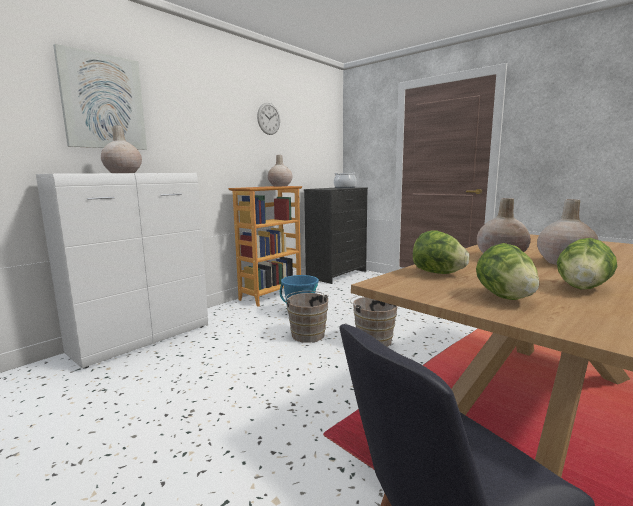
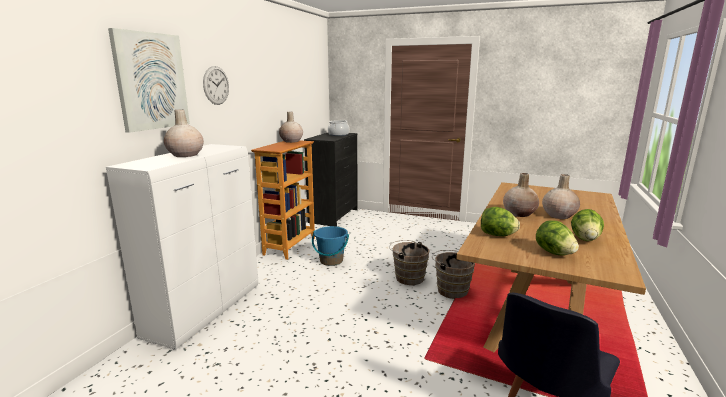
camera: 20 degrees left, 5 degrees up
wall clock [257,103,280,135] -> wall clock moved to [203,66,229,105]
brown bucket [285,291,329,343] -> brown bucket moved to [432,250,475,299]

